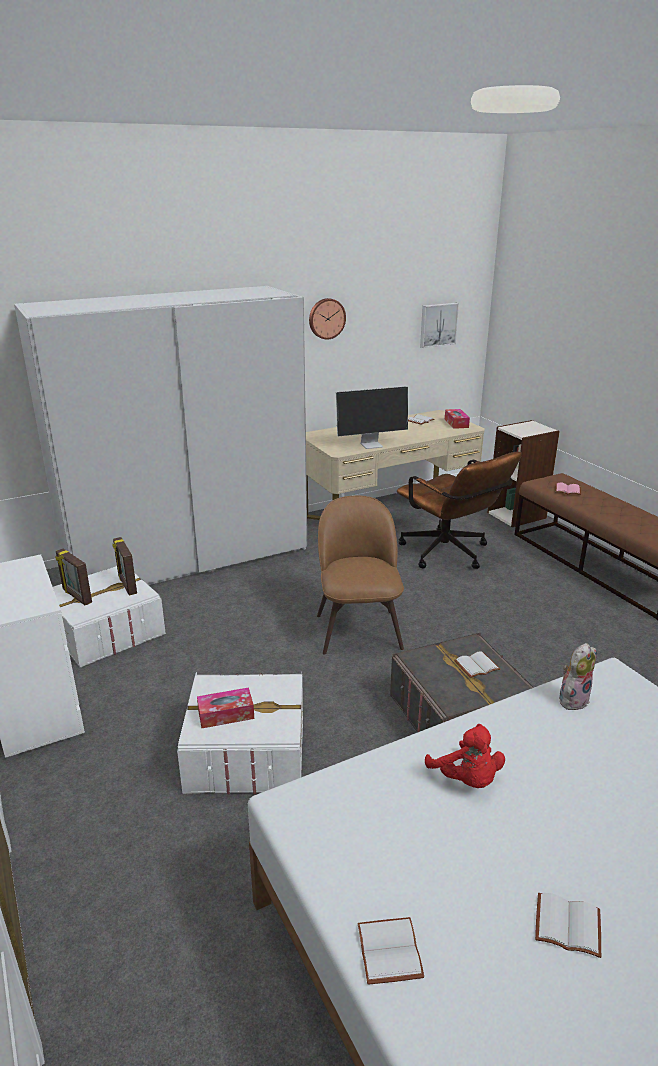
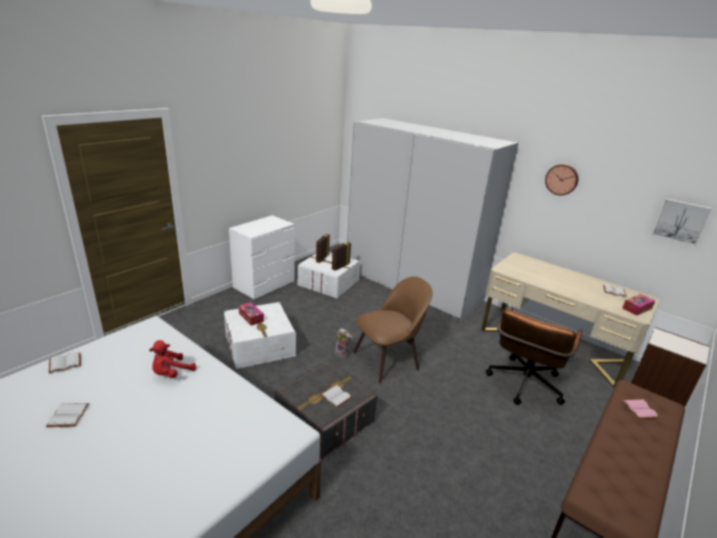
camera: 65 degrees right, 0 degrees up
monitor [336,386,408,449] -> none
plush toy [559,643,597,712] -> plush toy moved to [335,328,352,358]

